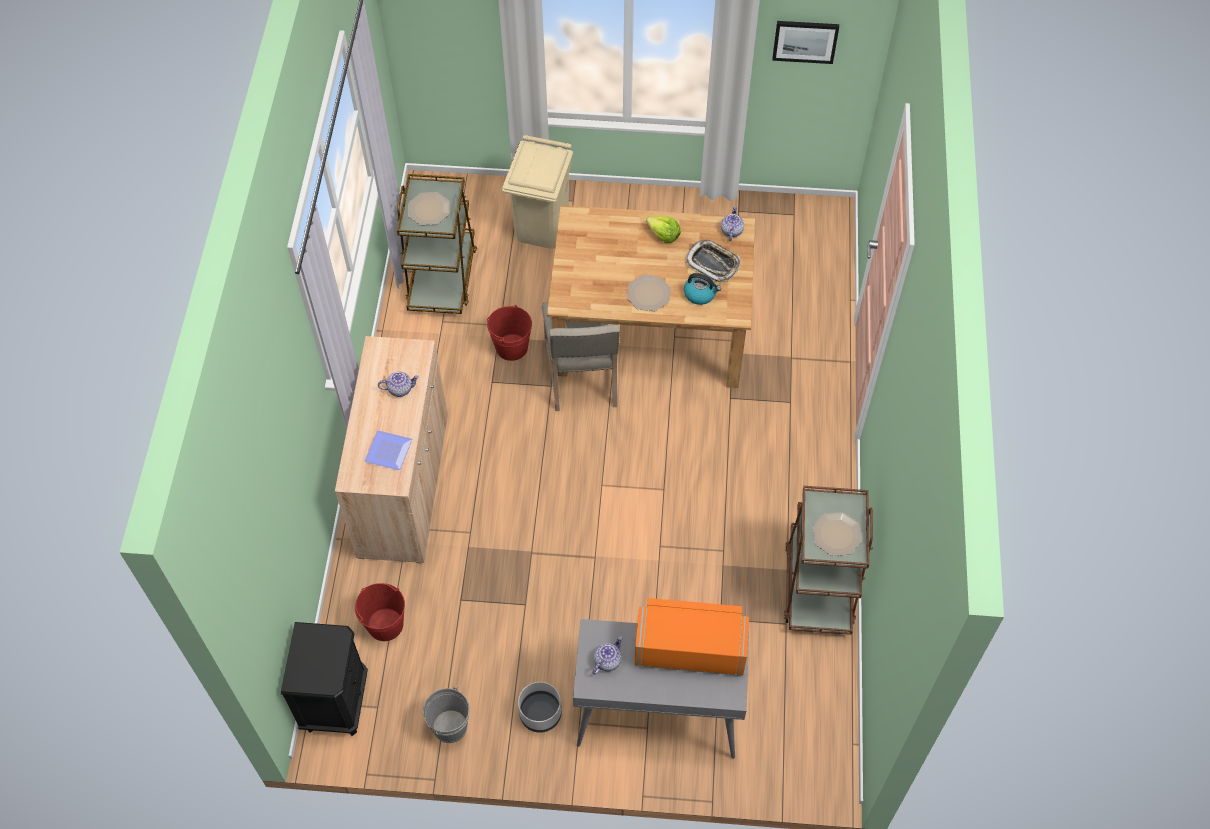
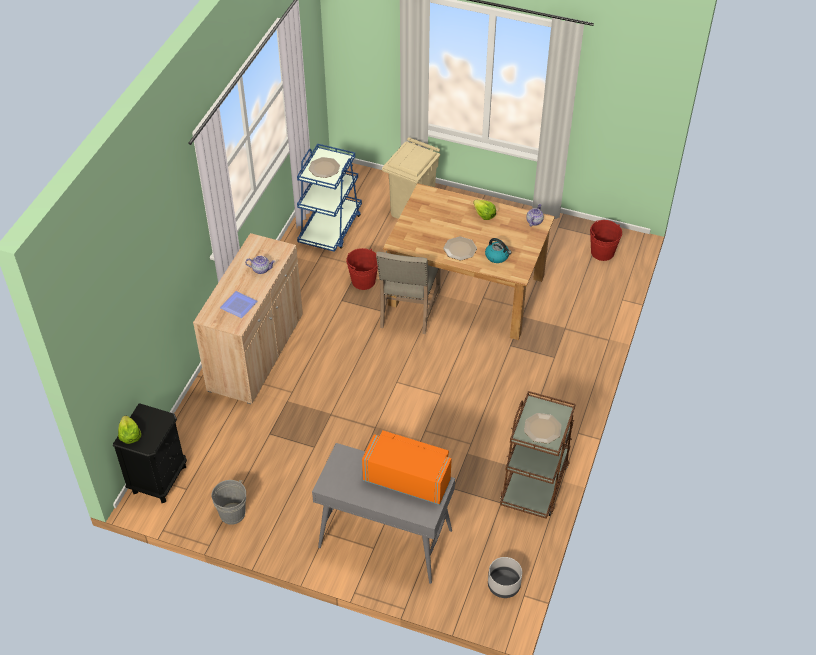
camera: 15 degrees right, 10 degrees down
red bucket [355,583,405,641] -> red bucket moved to [590,220,622,261]
brown cart [396,174,477,314] -> blue cart [297,143,362,252]
grey planter [518,682,561,733] -> grey planter moved to [488,557,522,598]
teapot [593,636,623,675] -> none
tray [686,240,740,282] -> none
picture [772,21,839,64] -> none
none -> lettuce [118,415,141,444]

